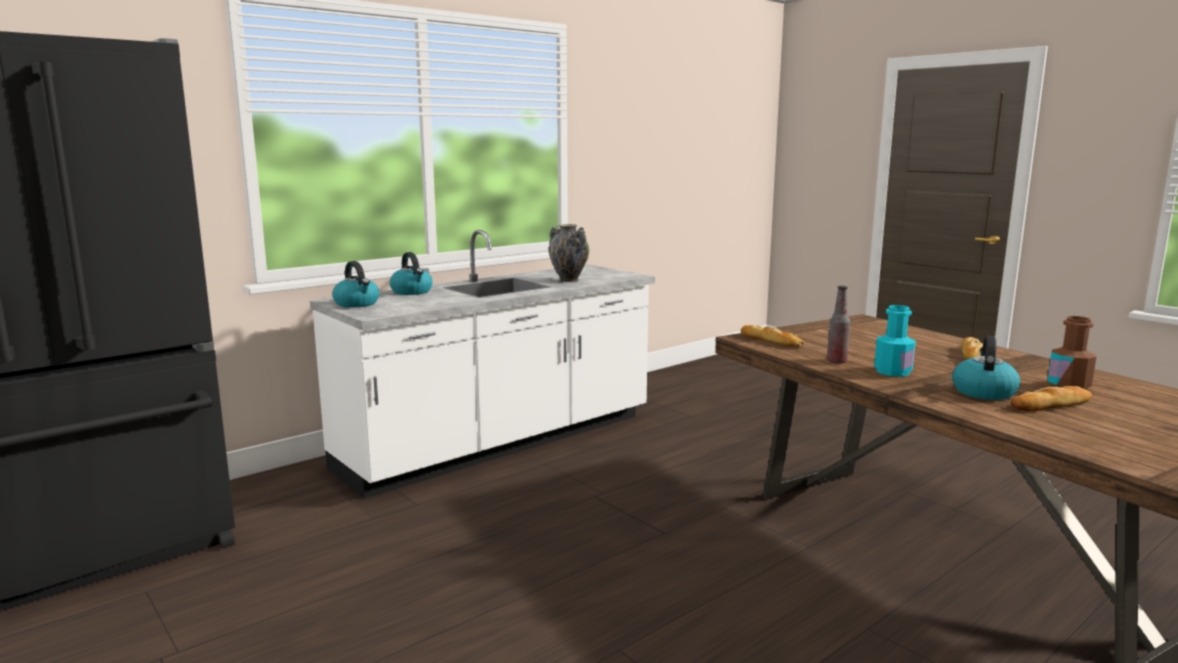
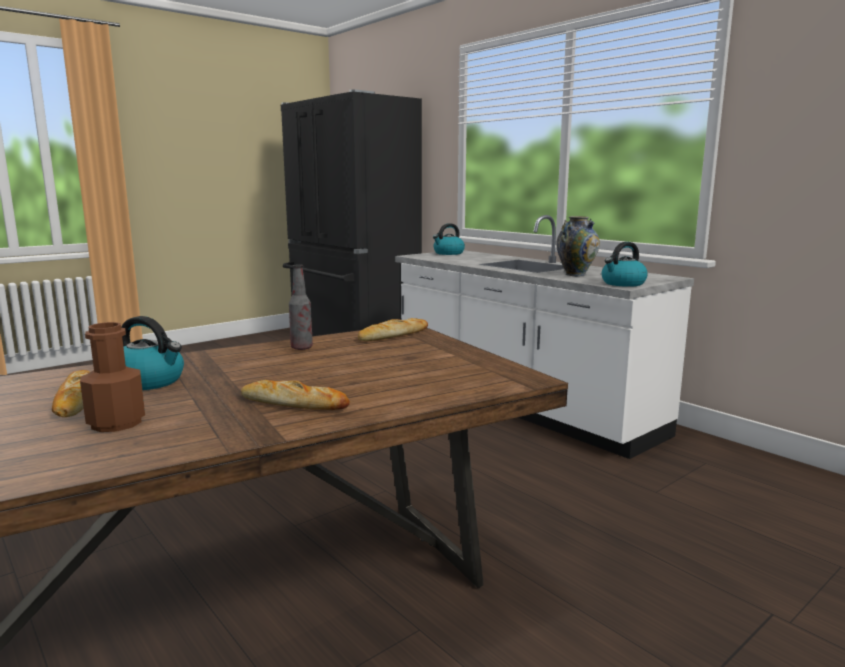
camera: 90 degrees right, 0 degrees up
kettle [390,252,432,295] -> kettle moved to [602,242,648,287]
turquoise bottle [874,305,916,377] -> none

